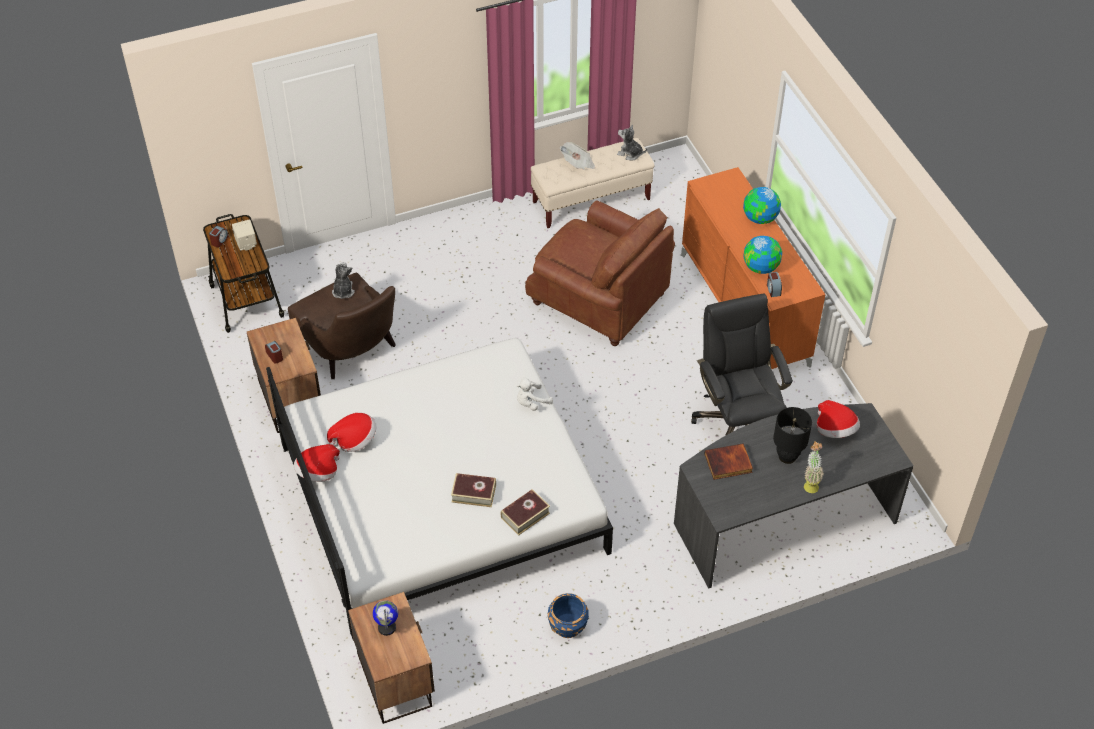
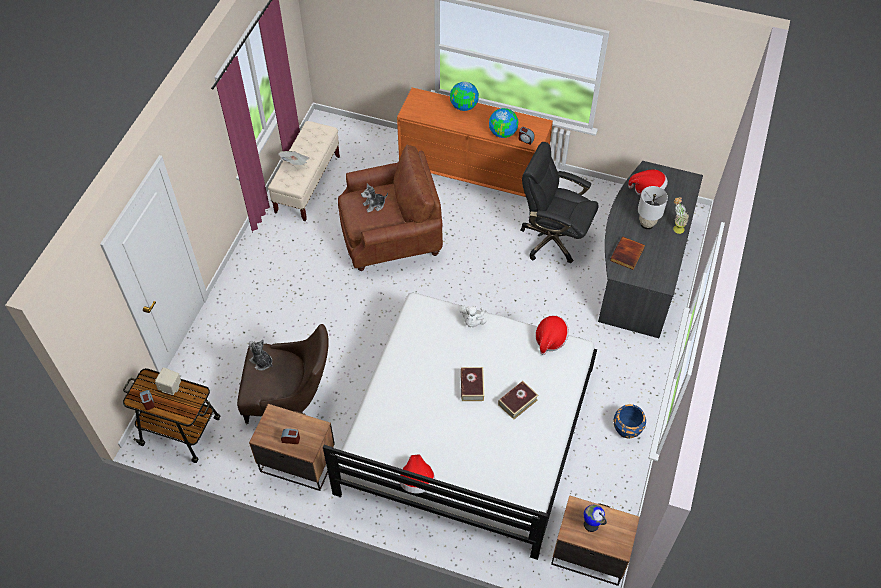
camera: 50 degrees left, 5 degrees up
hat [327,413,377,452] -> hat moved to [535,315,569,355]
book [500,489,550,536] -> book moved to [461,367,484,401]
plush toy [617,125,647,160] -> plush toy moved to [361,183,388,213]
black table lamp [773,407,812,464] -> white table lamp [638,186,668,229]

